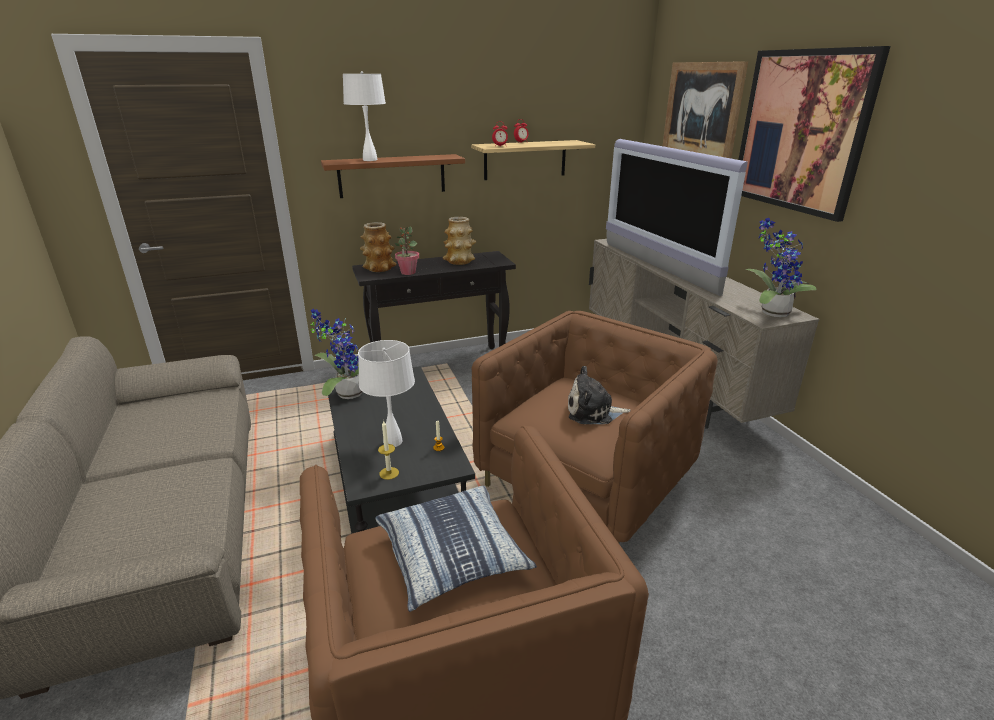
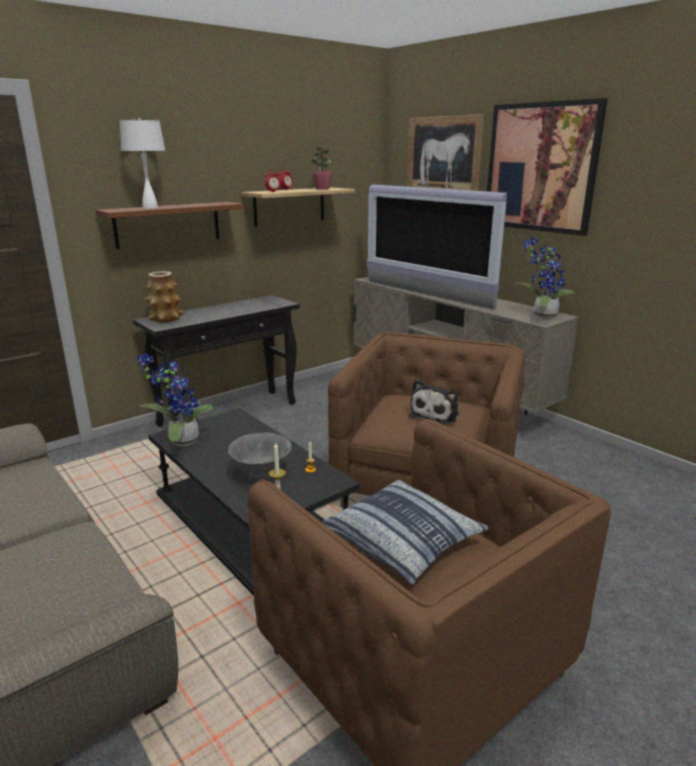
camera: 20 degrees left, 5 degrees down
white table lamp [358,340,415,447] -> grey bowl [228,433,291,478]
potted plant [394,226,419,275] -> potted plant moved to [311,145,333,190]
vase [443,217,476,265] -> none
plush toy [568,366,631,424] -> plush toy turned 45 degrees counterclockwise [409,379,459,425]

